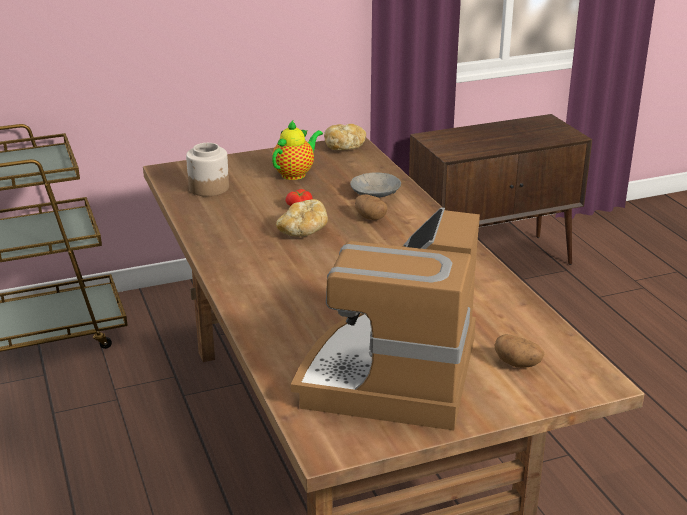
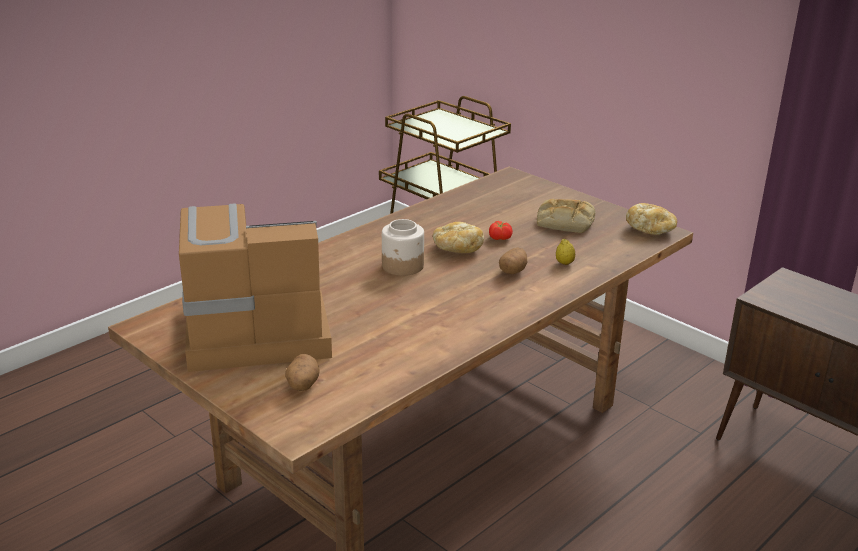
camera: 65 degrees right, 0 degrees up
jar [186,143,229,196] -> jar moved to [382,219,424,276]
teapot [272,119,323,180] -> bread [537,199,596,233]
grey bowl [350,172,401,198] -> lemon [556,239,575,265]

